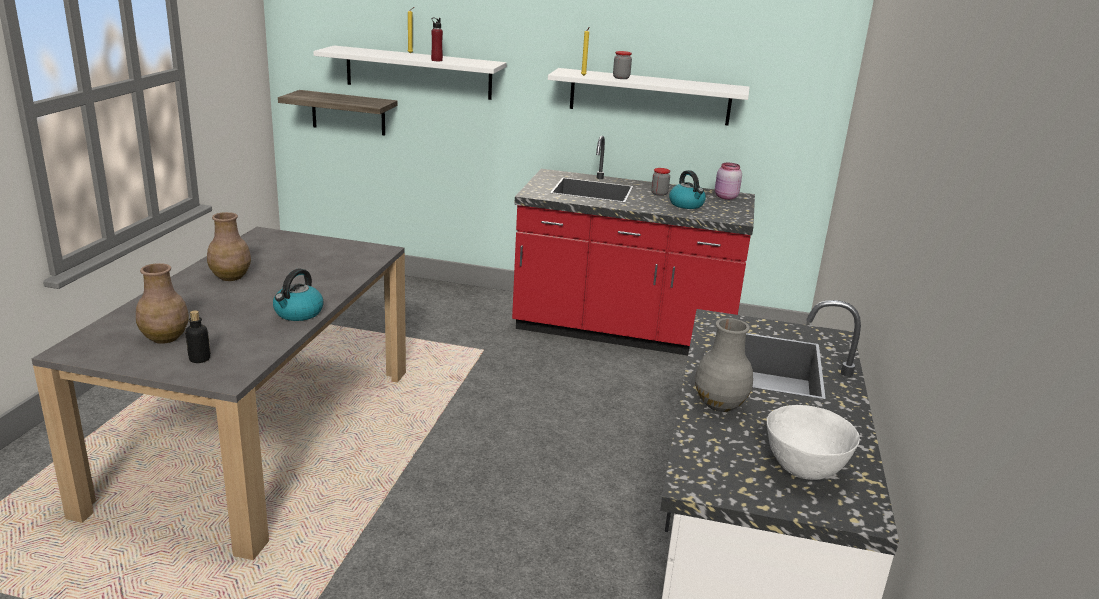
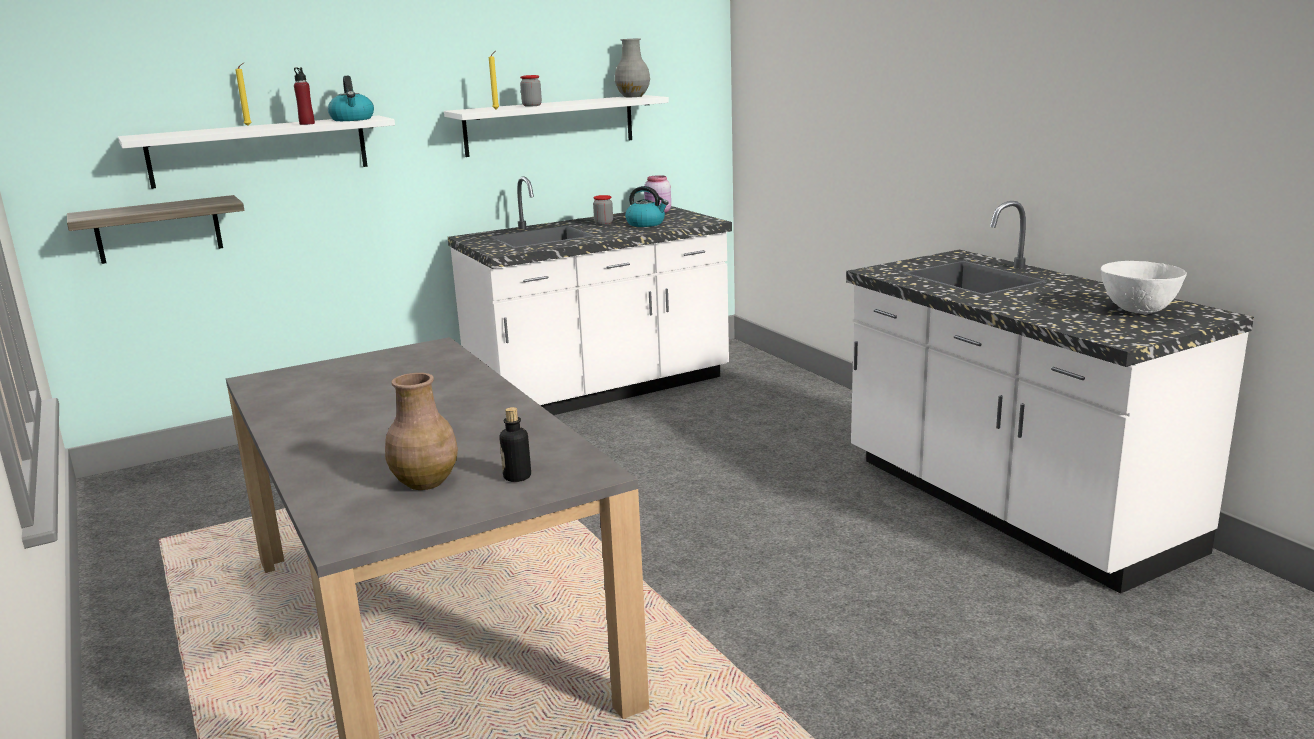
camera: 40 degrees left, 5 degrees down
brown vase [207,212,251,281] -> none
kettle [273,268,324,321] -> kettle moved to [328,76,374,121]
red counter [512,136,755,356] -> white counter [448,176,732,415]
grey vase [695,318,753,412] -> grey vase moved to [615,38,650,97]

